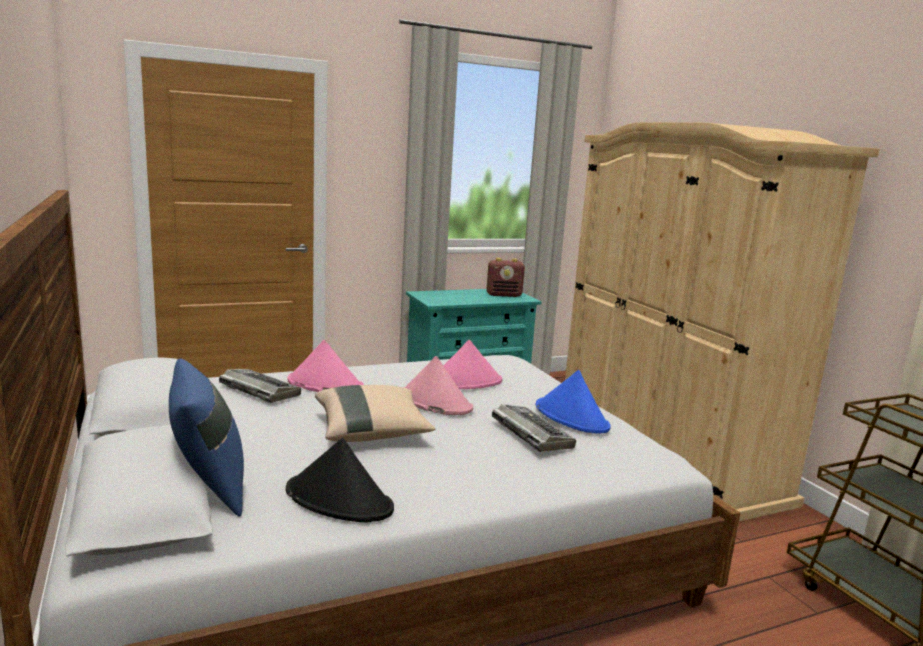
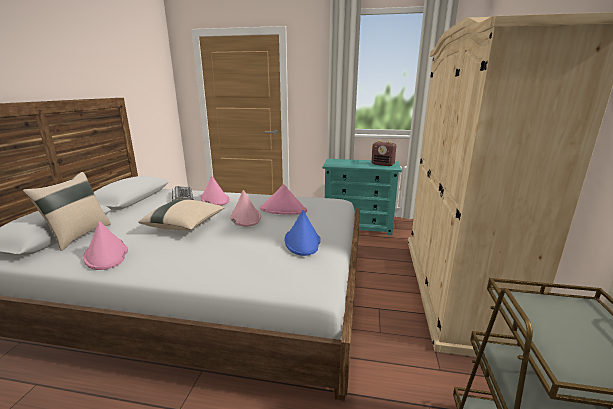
camera: 35 degrees right, 5 degrees up
blue pillow [169,358,244,517] -> beige pillow [23,172,111,251]
black hat [286,438,394,522] -> pink hat [83,221,128,270]
keyboard [492,404,576,452] -> none

